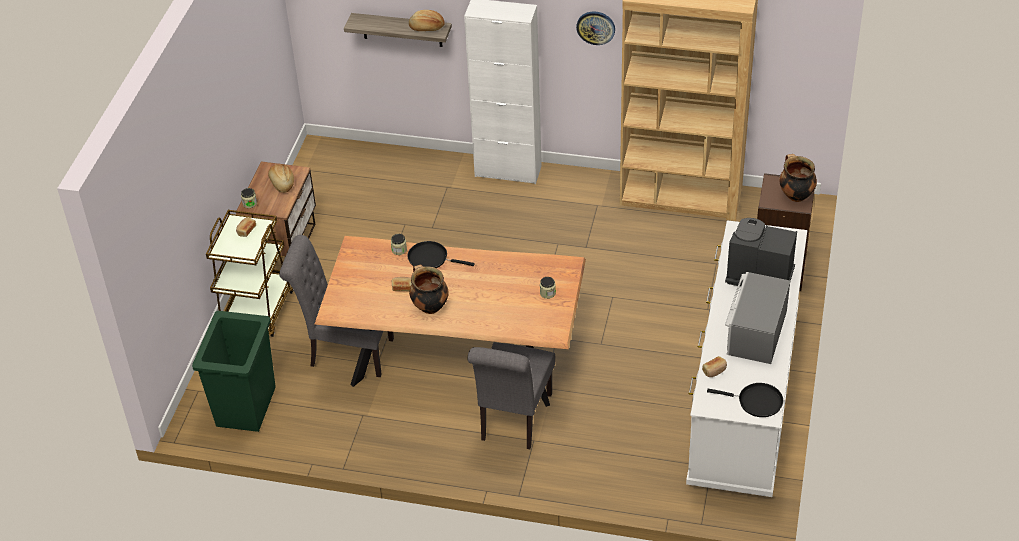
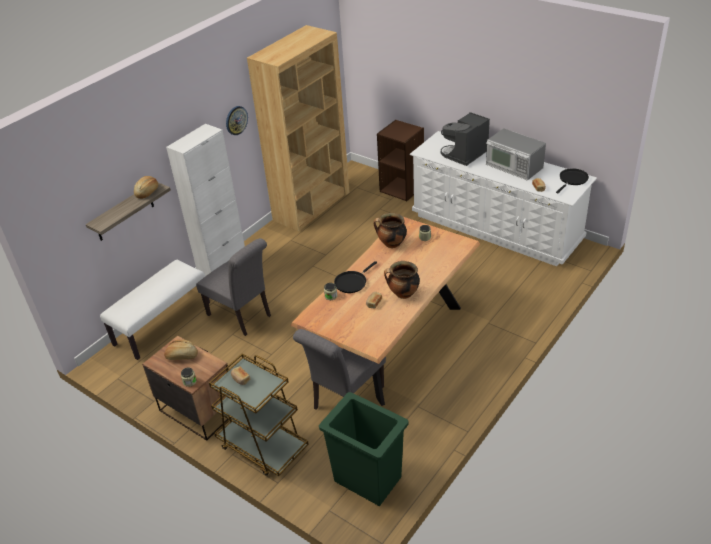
camera: 65 degrees left, 5 degrees down
grey chair [467,342,555,449] -> grey chair moved to [196,238,271,336]
cooking pot [779,154,817,202] -> cooking pot moved to [374,213,407,248]
none -> white bench [100,260,210,360]

